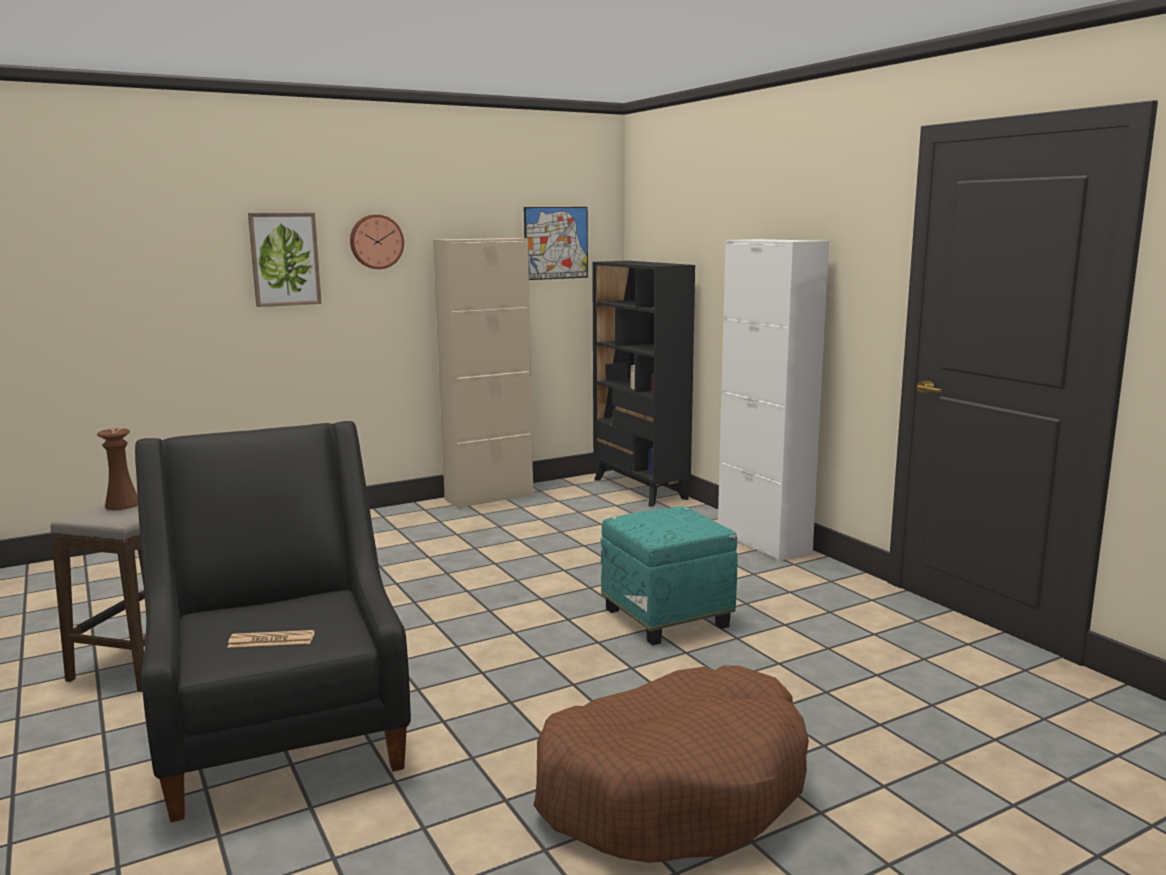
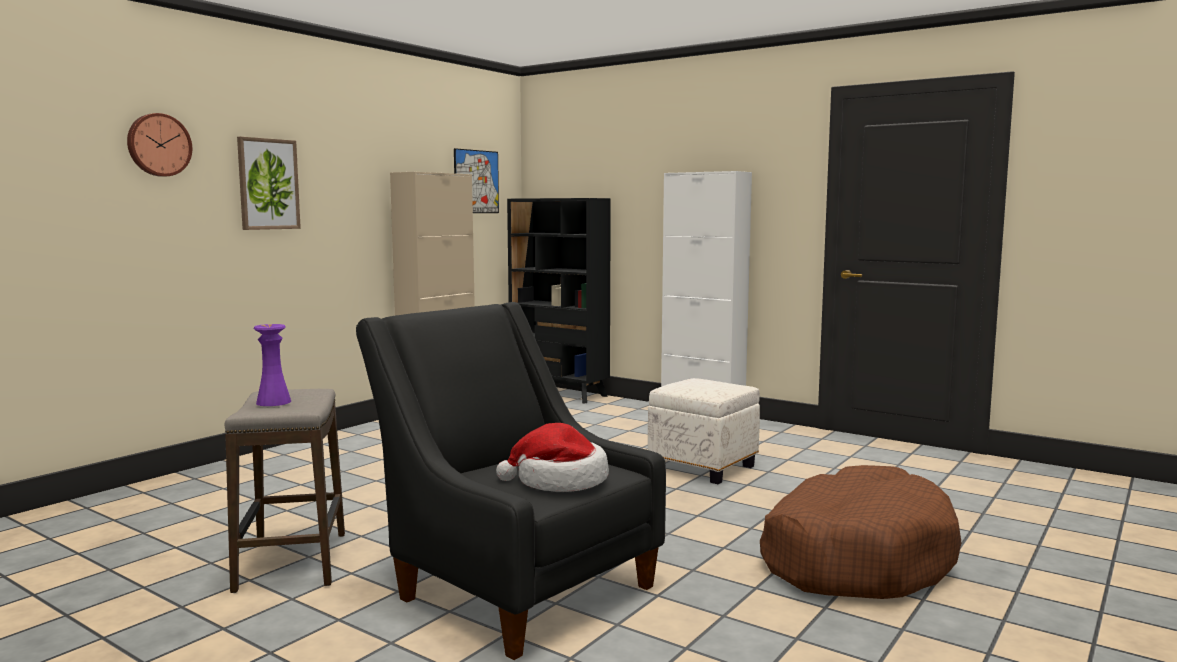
camera: 25 degrees left, 5 degrees down
brown vase [97,428,138,510] -> purple vase [254,324,291,406]
newspaper [227,630,315,648] -> hat [496,423,609,492]
wall clock [350,214,404,269] -> wall clock moved to [127,113,192,177]
turquoise ottoman [601,506,737,645] -> white ottoman [648,378,760,484]

